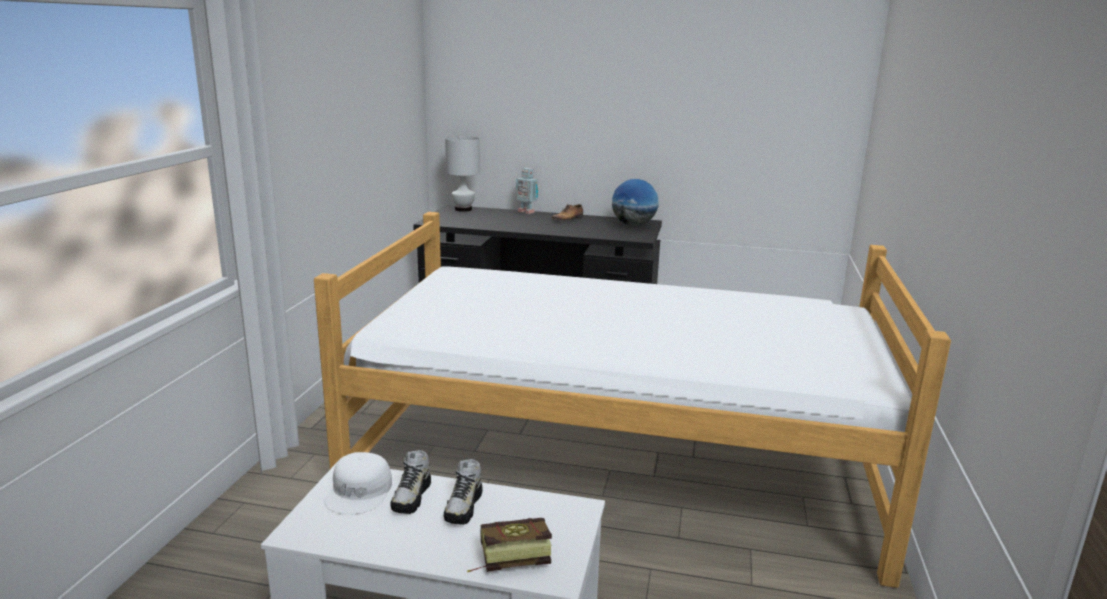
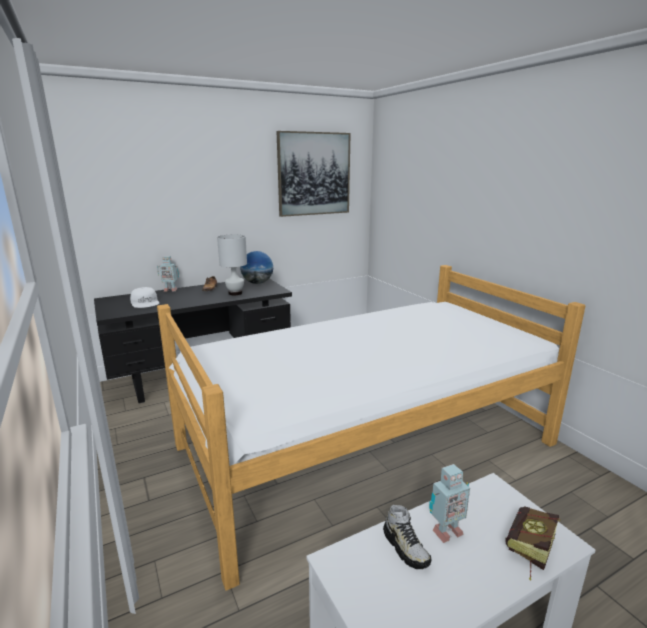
camera: 40 degrees left, 0 degrees up
white cap [324,452,392,515] -> white cap moved to [130,287,160,308]
shoe [444,459,482,525] -> toy robot [429,464,470,543]
white table lamp [445,136,480,212] -> white table lamp moved to [217,234,247,295]
none -> picture [277,131,351,217]

